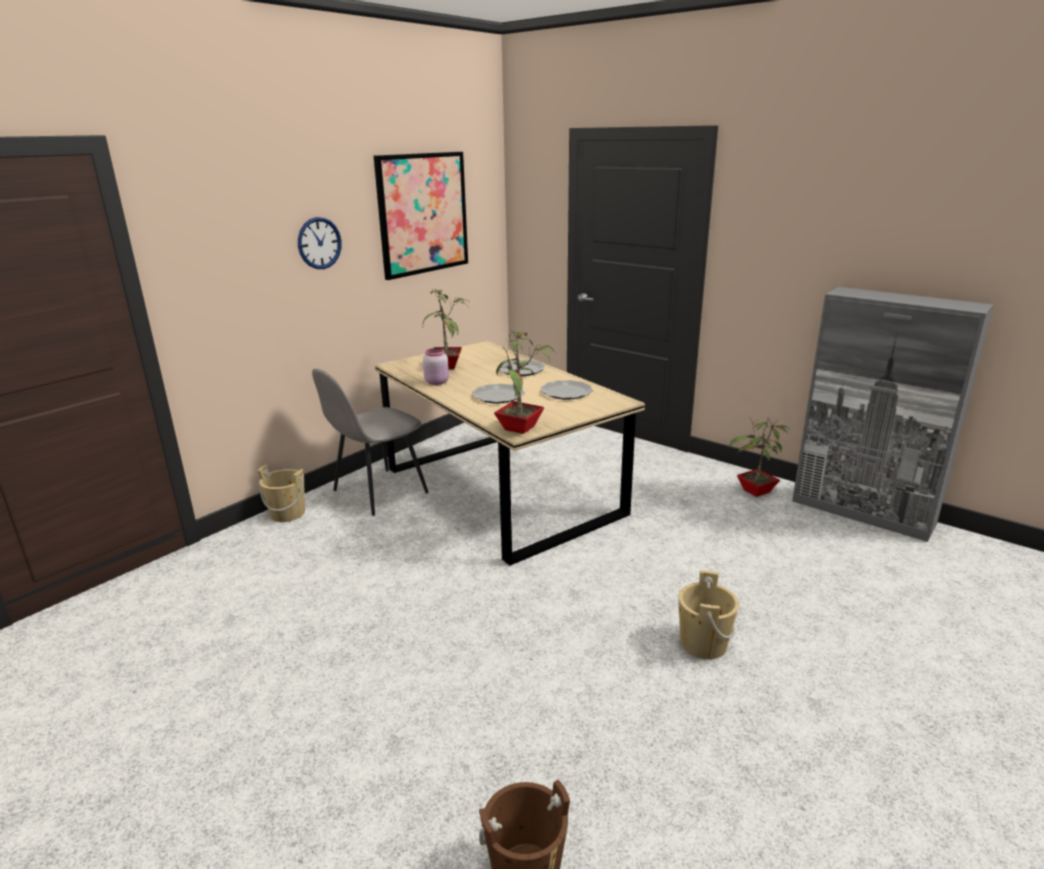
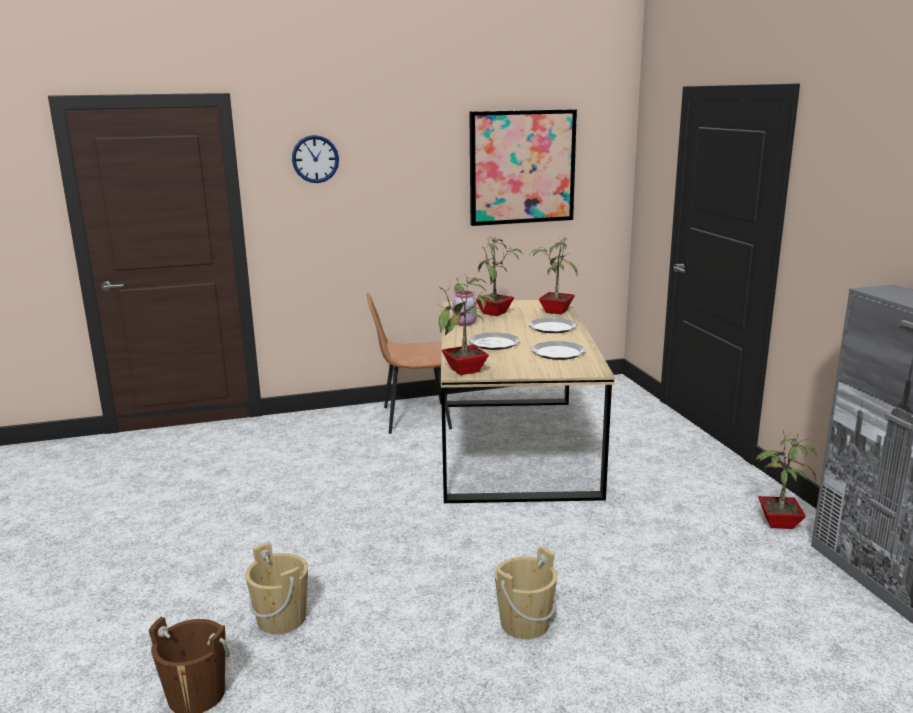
camera: 35 degrees right, 5 degrees down
beige bucket [257,465,305,522] -> beige bucket moved to [245,542,308,634]
wall clock [298,217,342,269] -> wall clock moved to [292,135,339,183]
grey chair [312,369,428,516] -> brown chair [367,292,452,434]
none -> potted plant [530,237,578,314]

